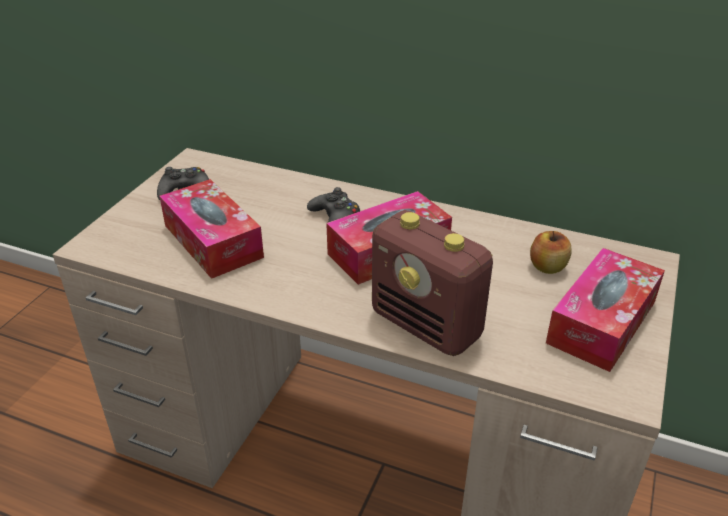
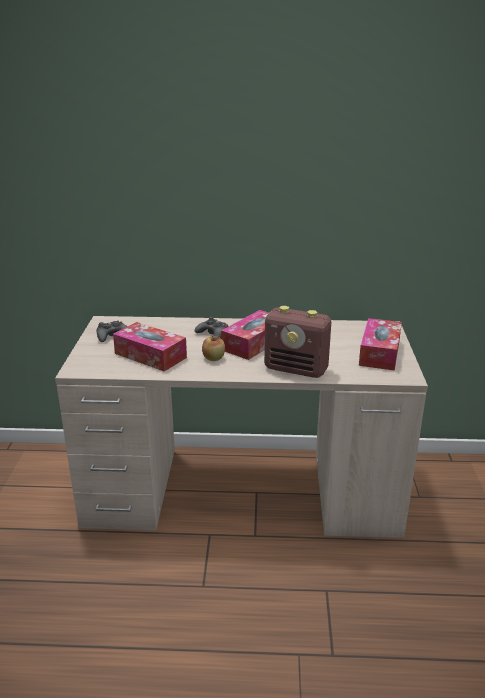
camera: 20 degrees left, 10 degrees down
apple [530,231,572,274] -> apple moved to [202,335,225,361]

